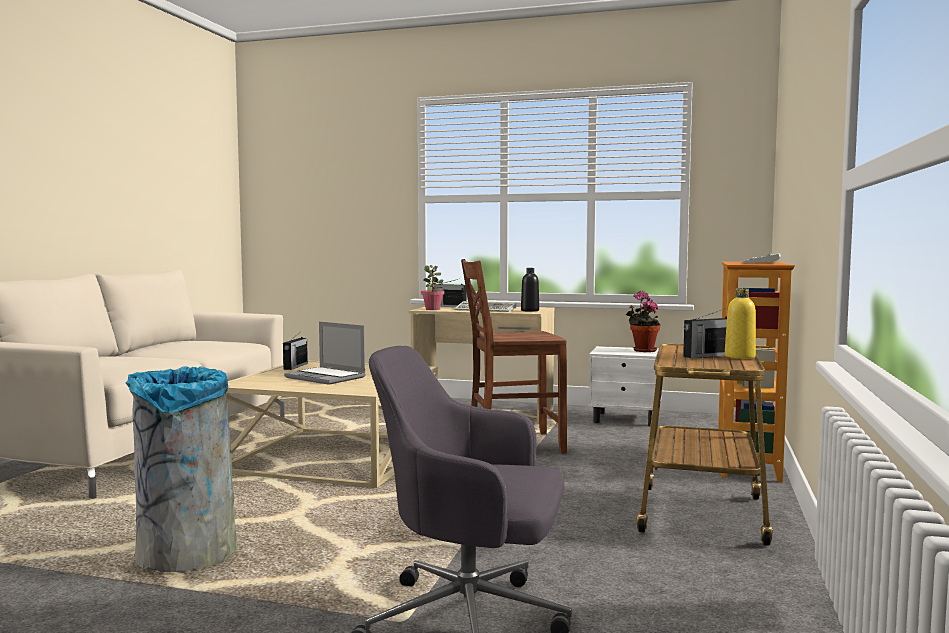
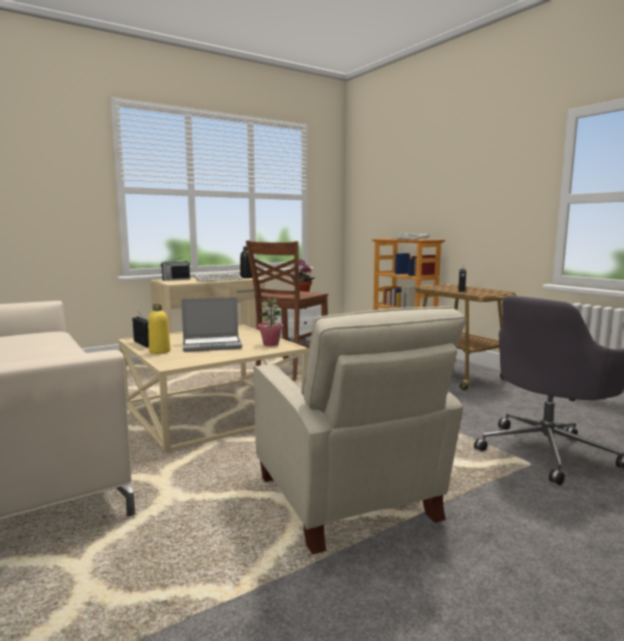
camera: 50 degrees left, 5 degrees up
grey trash can [126,366,238,572] -> beige armchair [253,306,466,555]
potted plant [421,265,444,310] -> potted plant moved to [258,298,283,346]
yellow bottle [725,288,756,359] -> yellow bottle moved to [148,304,170,354]

